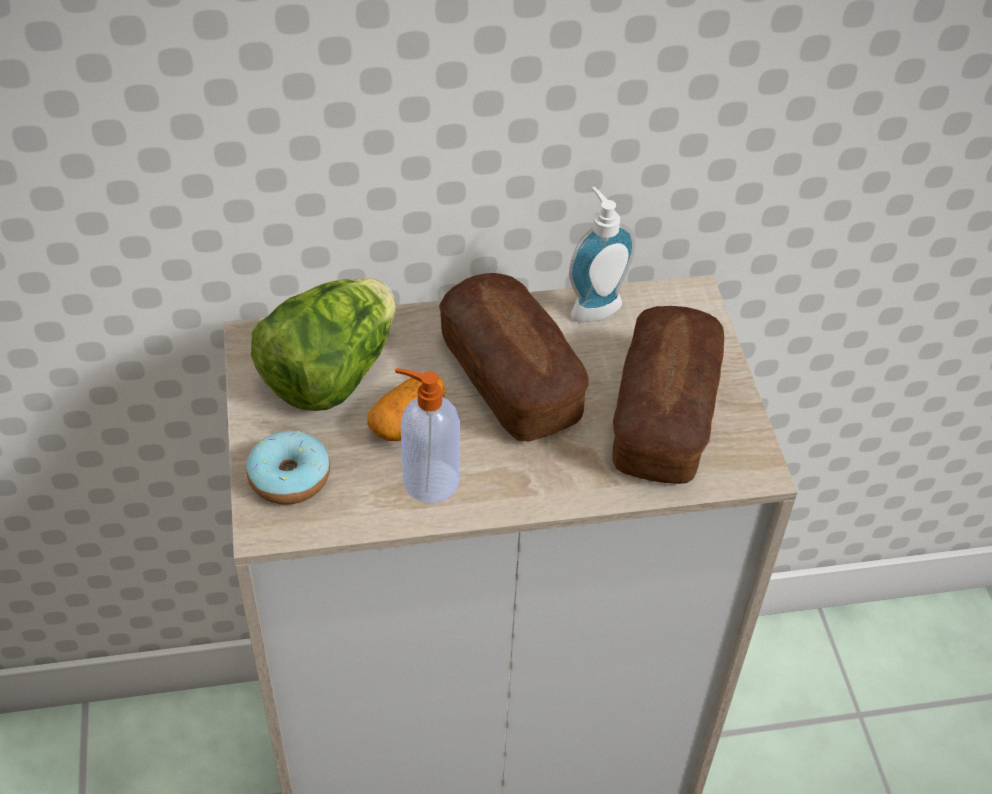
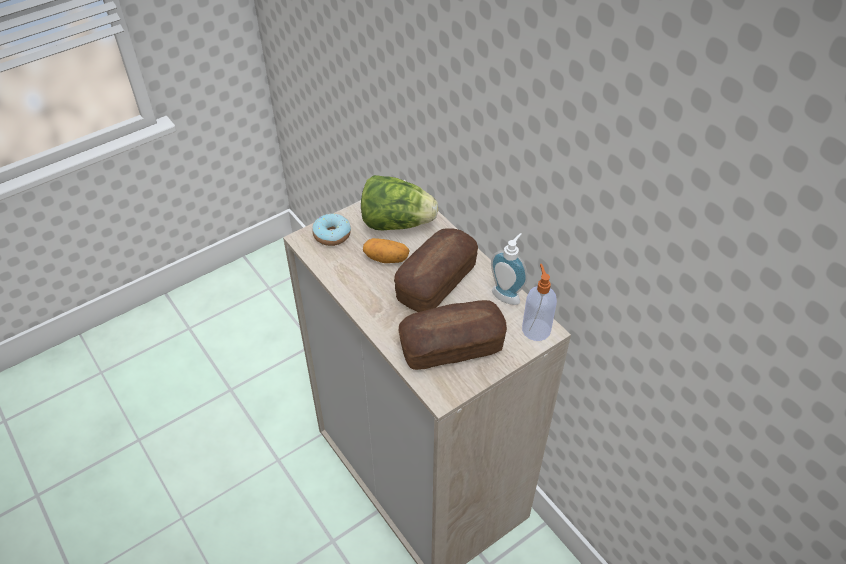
camera: 65 degrees right, 0 degrees up
soap dispenser [395,368,460,503] -> soap dispenser moved to [522,264,557,341]

